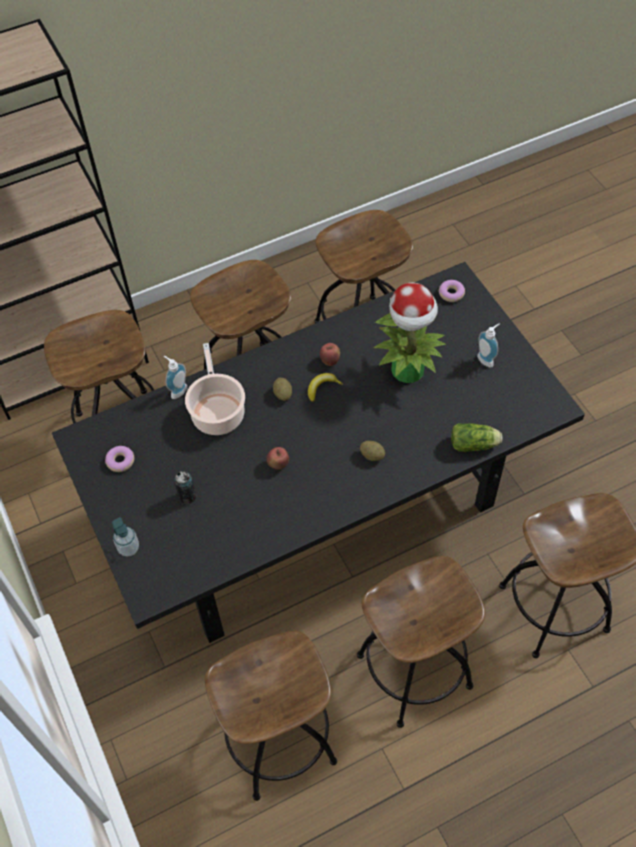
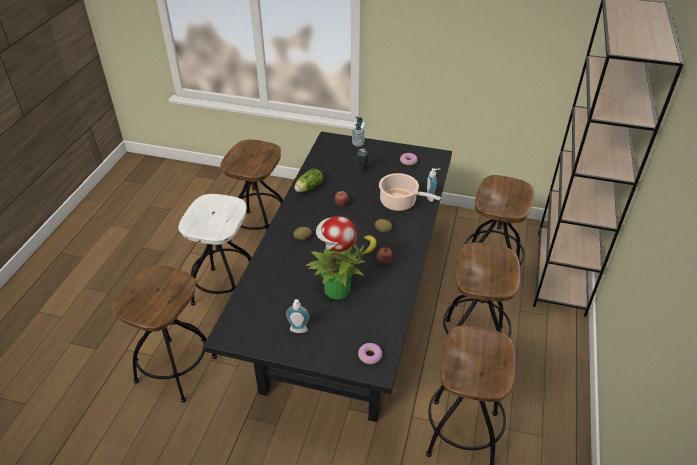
camera: 130 degrees right, 15 degrees down
brown stool [357,556,485,728] -> white stool [178,194,251,306]
lettuce [451,423,503,452] -> lettuce moved to [294,169,323,192]

